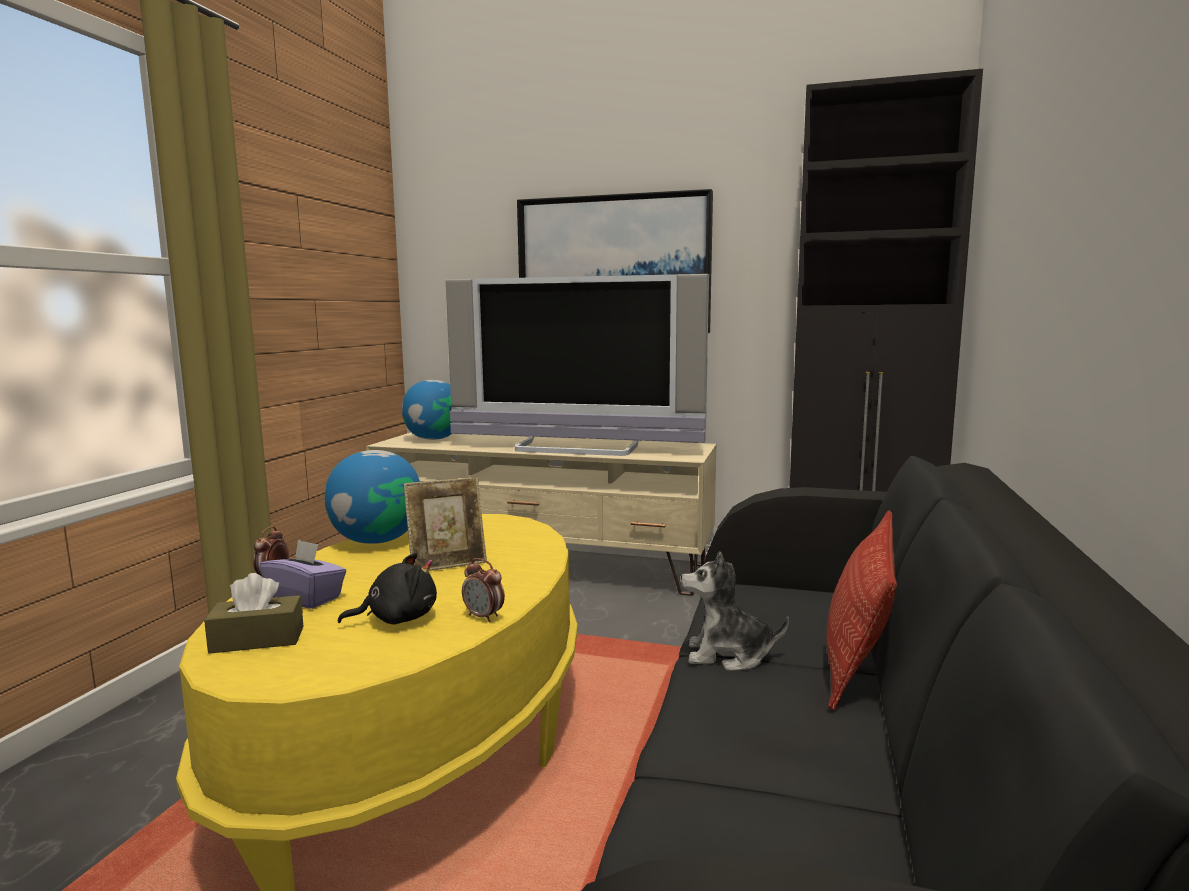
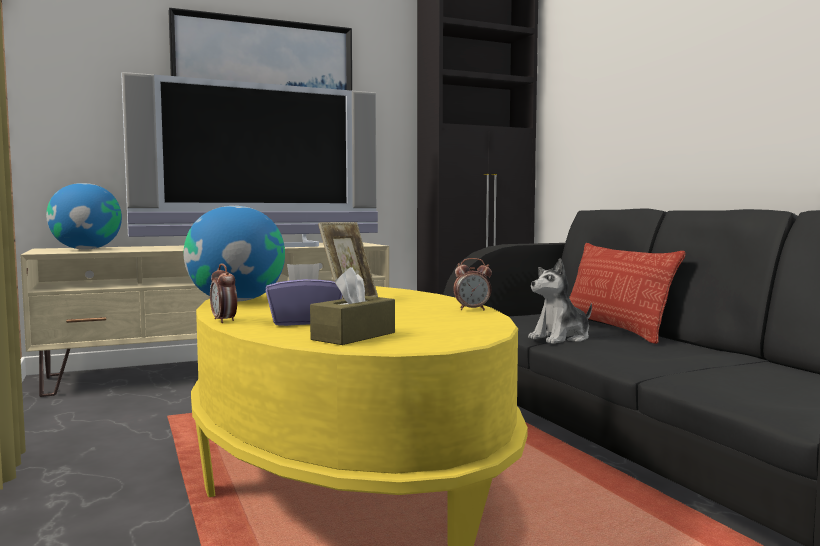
camera: 40 degrees left, 5 degrees down
black plush toy [338,553,437,625] -> none

